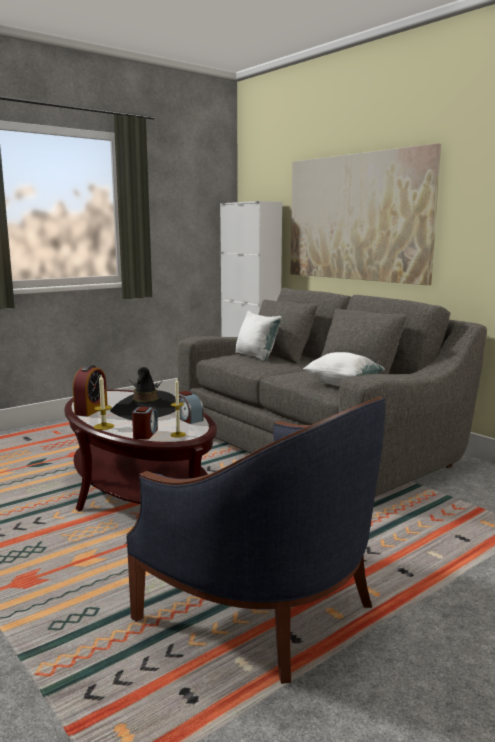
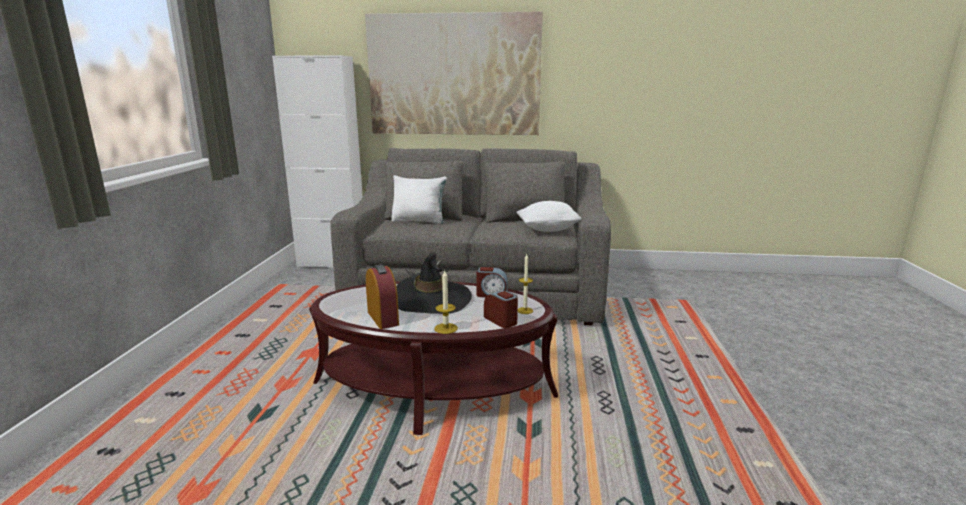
camera: 45 degrees left, 5 degrees up
blue armchair [126,396,386,684] -> none

